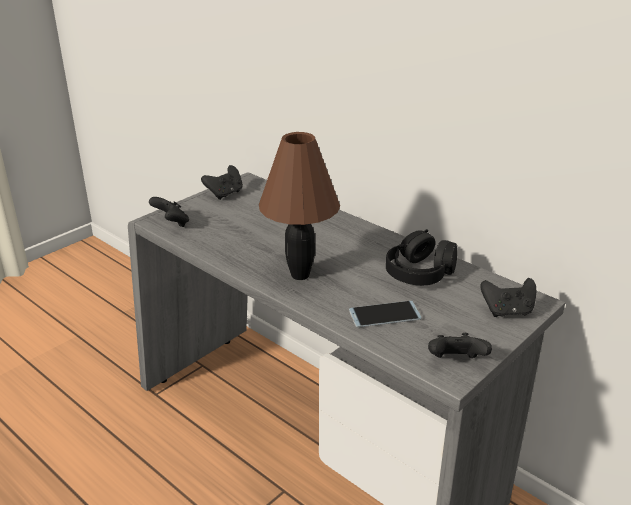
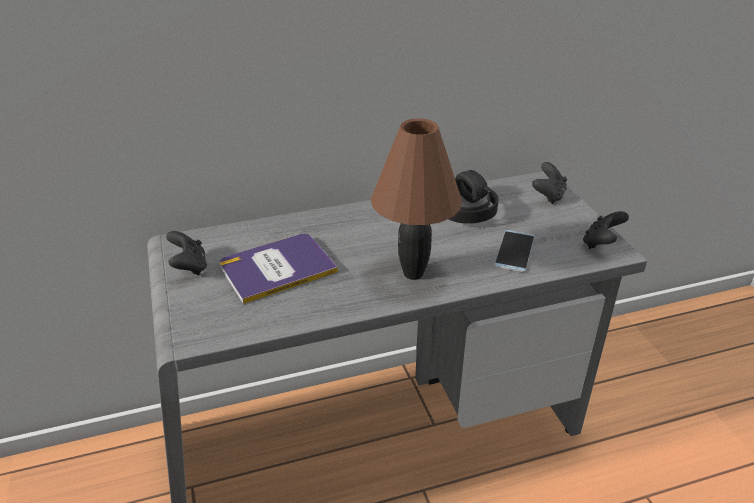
camera: 60 degrees left, 5 degrees up
black game controller [149,197,189,227] -> none
none -> book [220,234,338,304]

